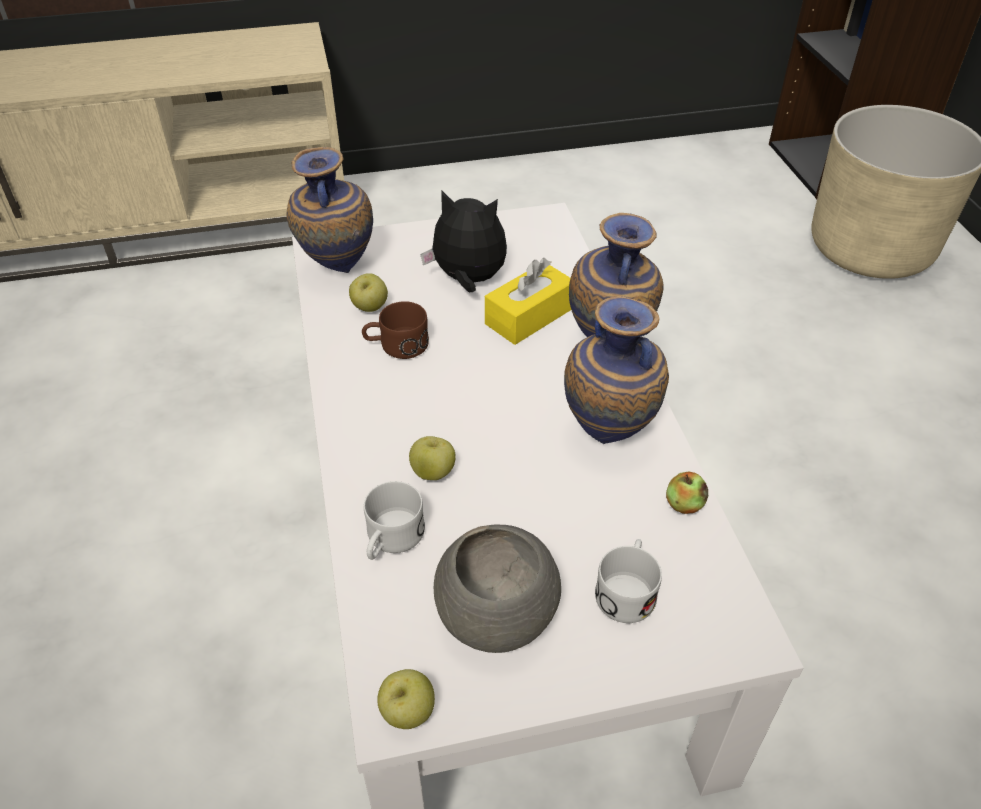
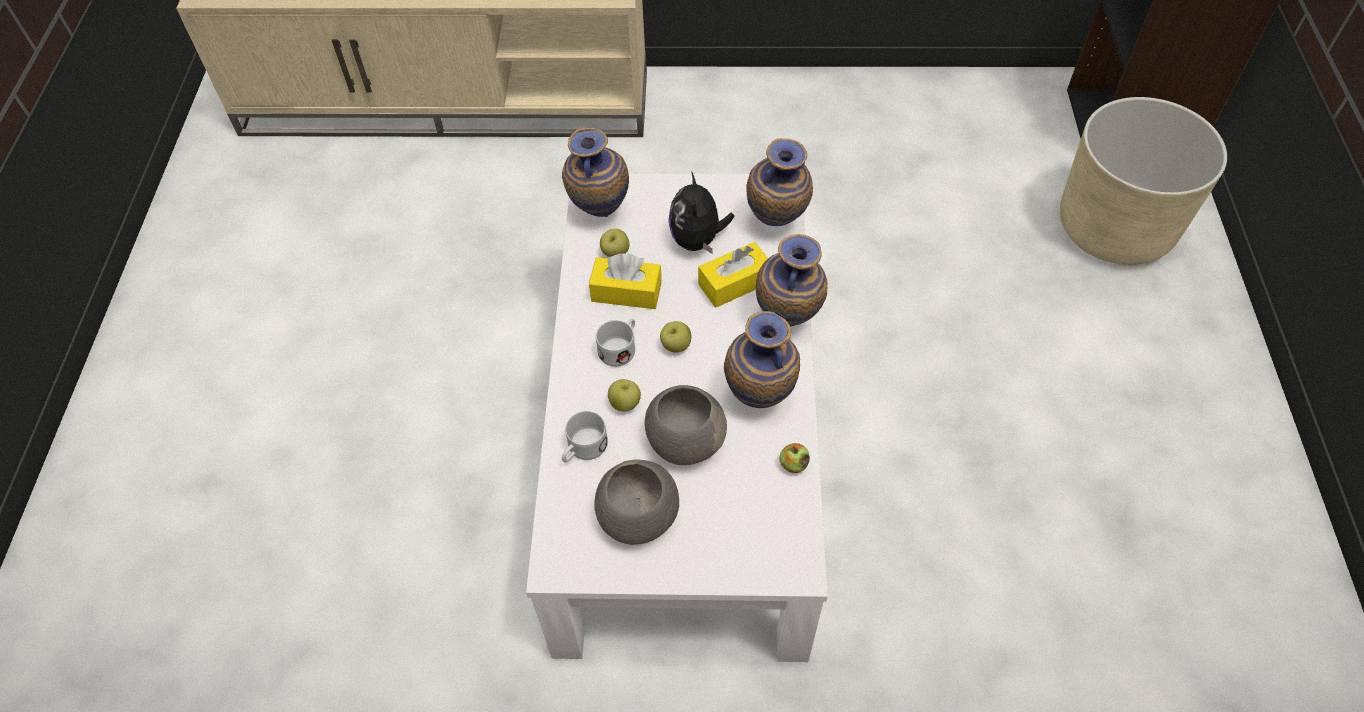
camera: 15 degrees right, 10 degrees up
brown mug [362,301,429,359] -> yellow tissue box [589,253,662,309]
apple [377,669,435,729] -> apple moved to [660,321,691,353]
plush toy [420,190,507,293] -> plush toy turned 120 degrees counterclockwise [668,171,734,253]
white mug [595,539,662,623] -> white mug moved to [596,318,635,367]
none -> grey bowl [645,385,727,465]
none -> vase [746,138,813,226]

